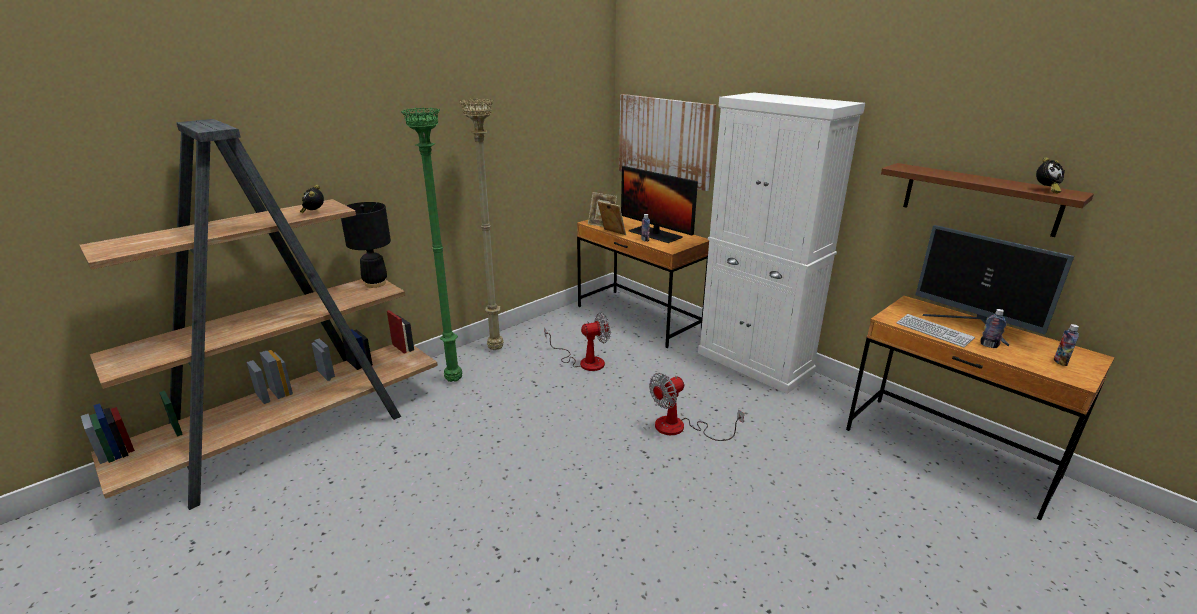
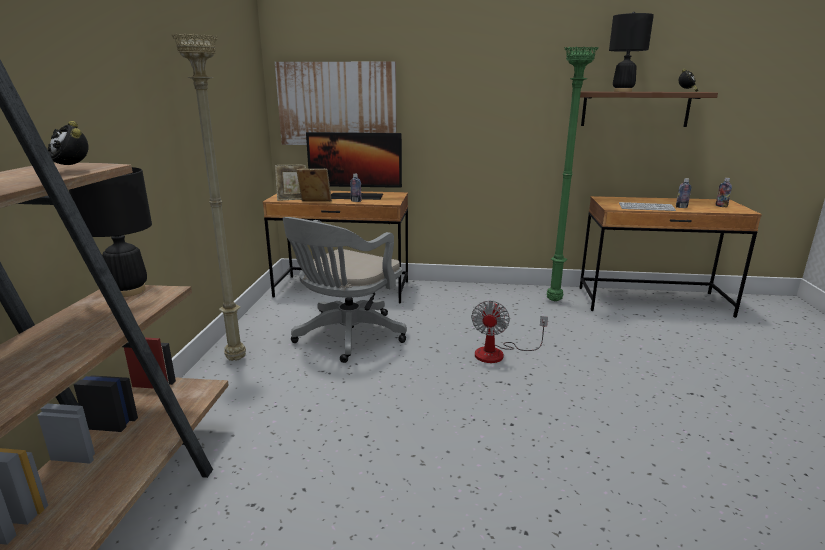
camera: 40 degrees left, 5 degrees down
green floor lamp [401,107,462,382] -> green floor lamp moved to [547,47,599,301]
fan [544,313,610,371] -> grey office chair [283,217,407,363]
white cabinet [698,92,865,394] -> none
monitor [916,225,1074,347] -> none
none -> black table lamp [609,12,654,92]

